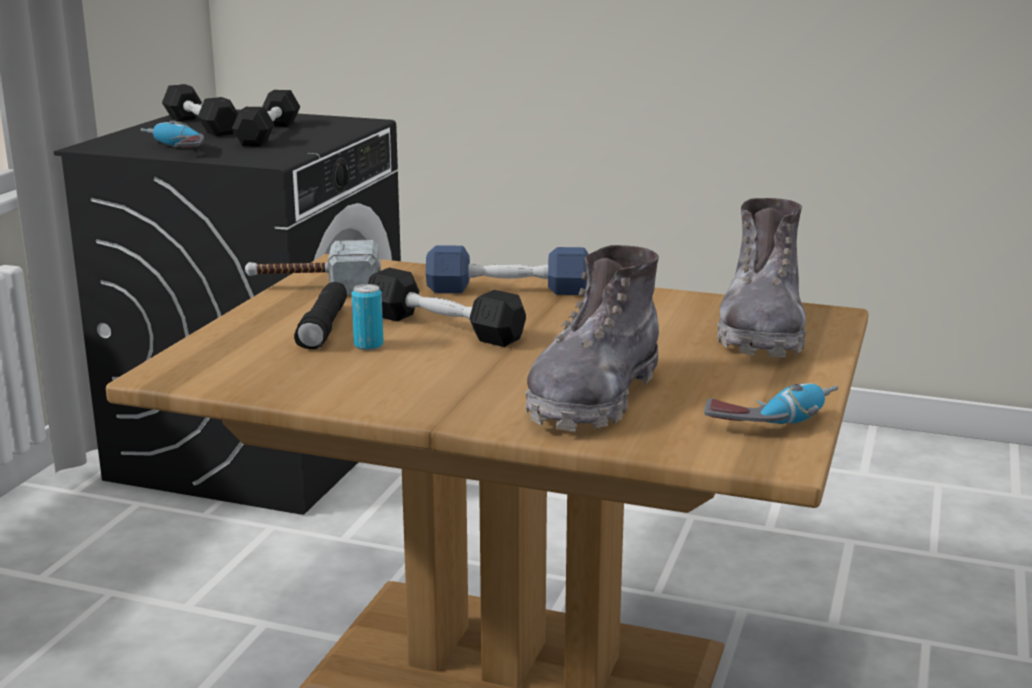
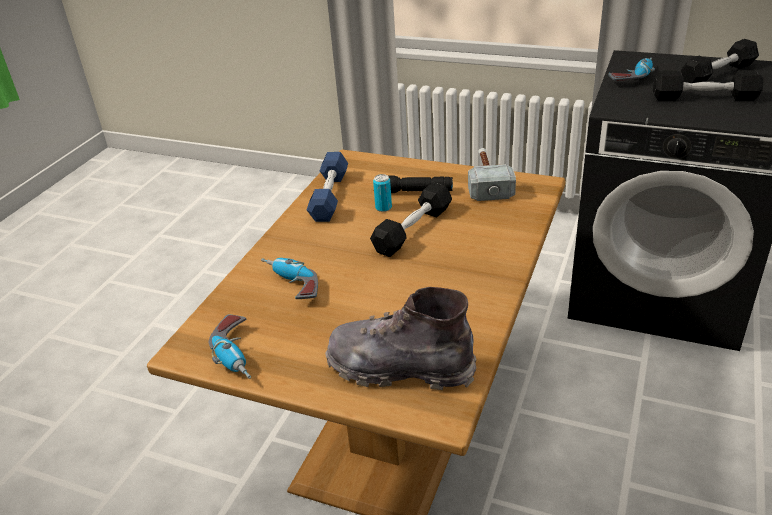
camera: 95 degrees right, 15 degrees up
blue dumbbell [426,245,589,295] -> blue dumbbell moved to [307,152,348,222]
grey boot [525,245,659,431] -> power drill [261,258,318,299]

